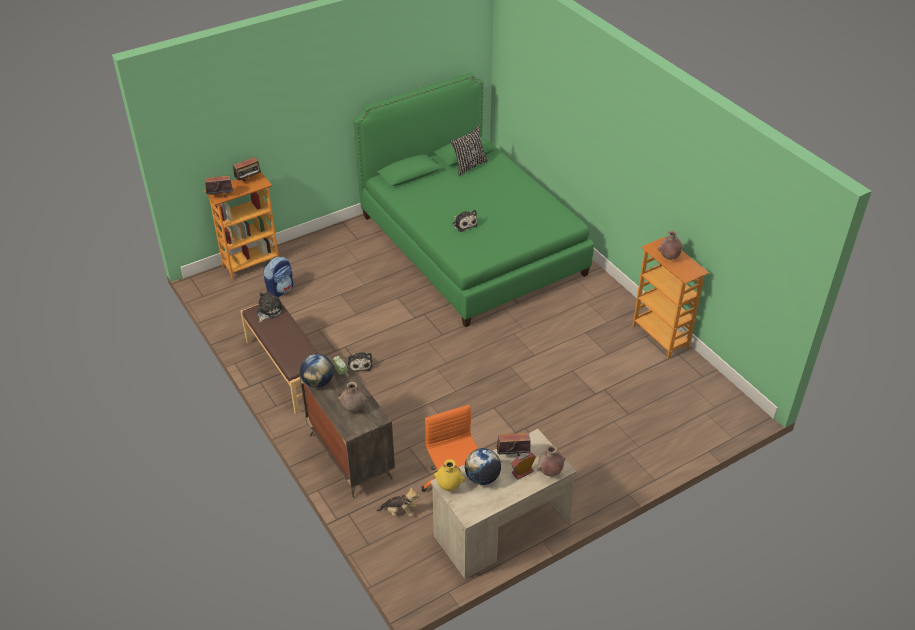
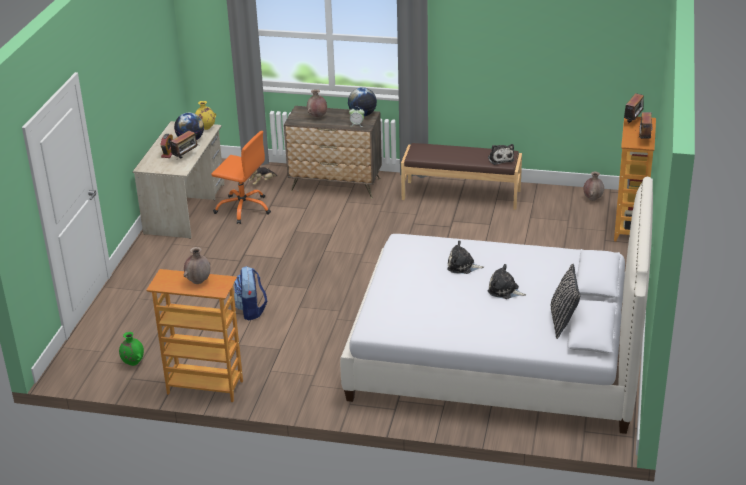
camera: 135 degrees right, 10 degrees down
backpack [263,257,293,297] -> backpack moved to [234,266,268,320]
plush toy [348,352,373,373] -> plush toy moved to [488,264,526,299]
green bed [353,73,594,327] -> white bed [340,177,653,434]
brown vase [537,445,565,476] -> brown vase moved to [583,172,604,201]
none -> green vase [119,332,144,366]

